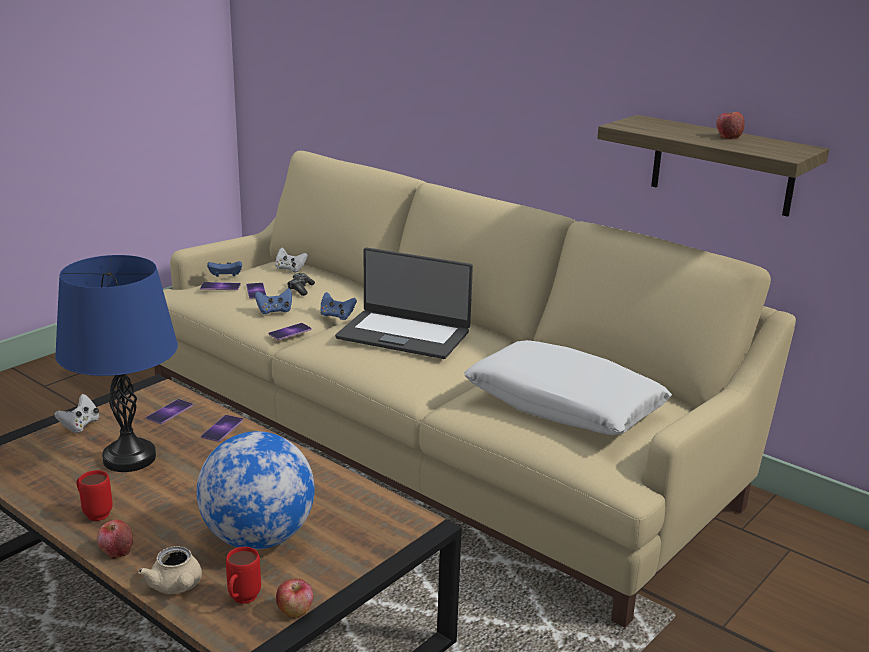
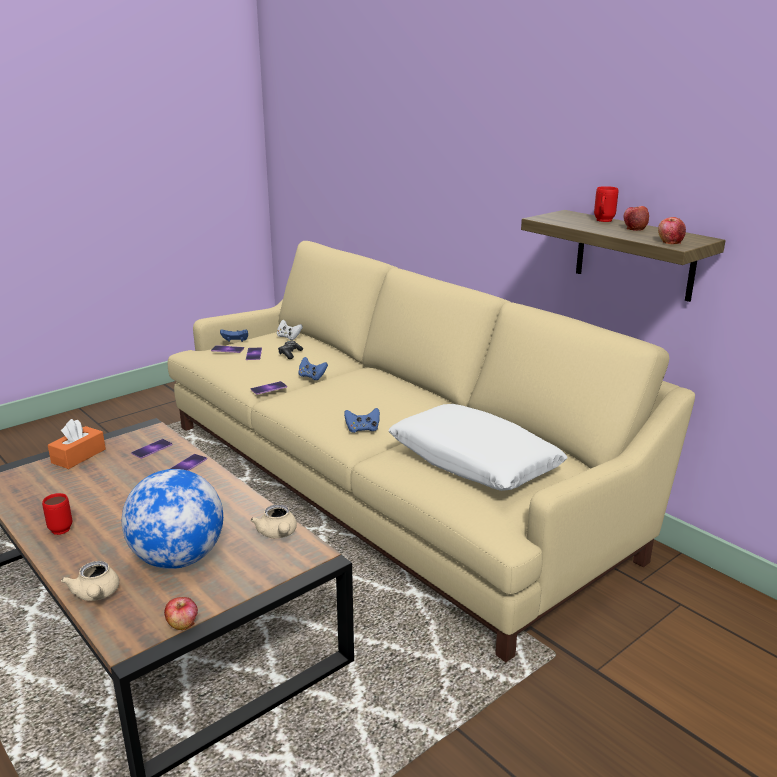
camera: 10 degrees right, 0 degrees up
white game controller [54,394,99,433] -> orange tissue box [48,419,106,469]
blue table lamp [55,255,178,472] -> none
apple [97,520,133,559] -> apple moved to [658,217,686,244]
red mug [226,547,261,604] -> red mug moved to [594,186,618,222]
blue game controller [255,288,292,314] -> blue game controller moved to [344,408,380,433]
laptop [335,248,473,359] -> none
none -> beige teapot [250,504,297,538]

